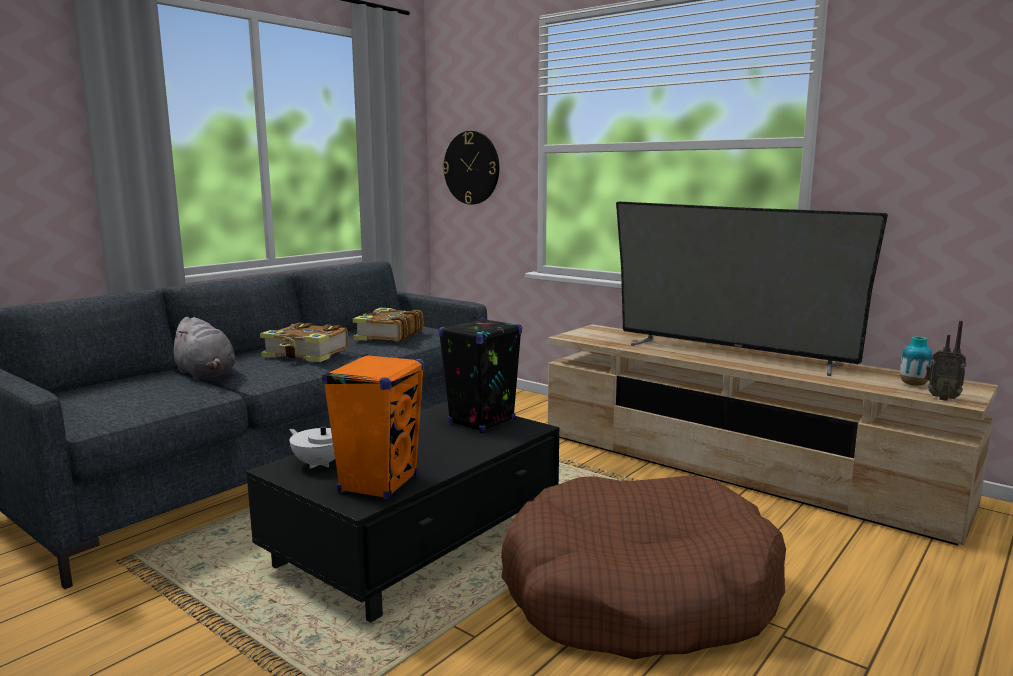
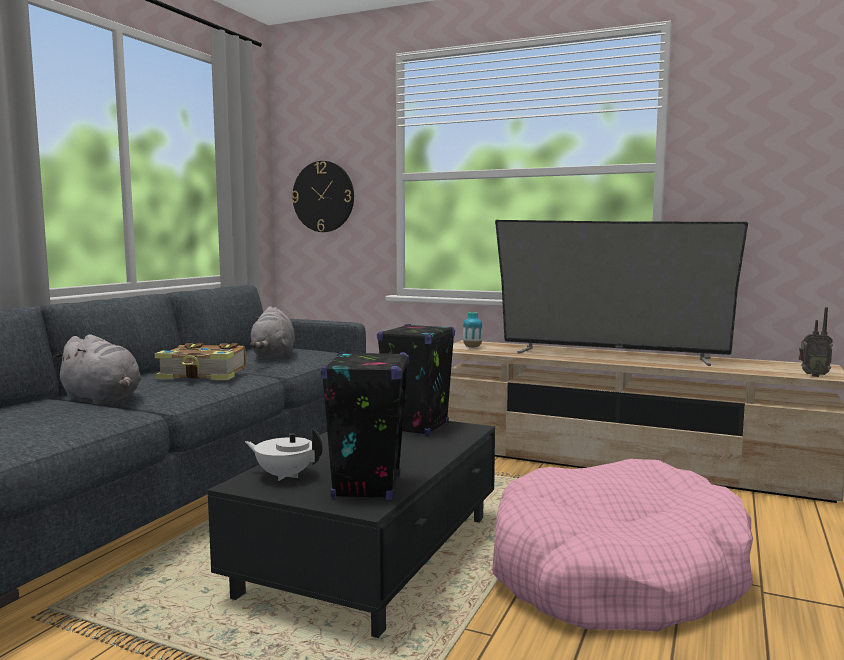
camera: 15 degrees left, 5 degrees down
orange speaker [322,354,424,499] -> black speaker [321,351,409,500]
book [353,308,423,342] -> grey plush toy [250,306,295,359]
brown dog bed [501,475,786,660] -> pink dog bed [492,459,753,632]
vase [900,336,932,386] -> vase moved to [463,312,483,348]

